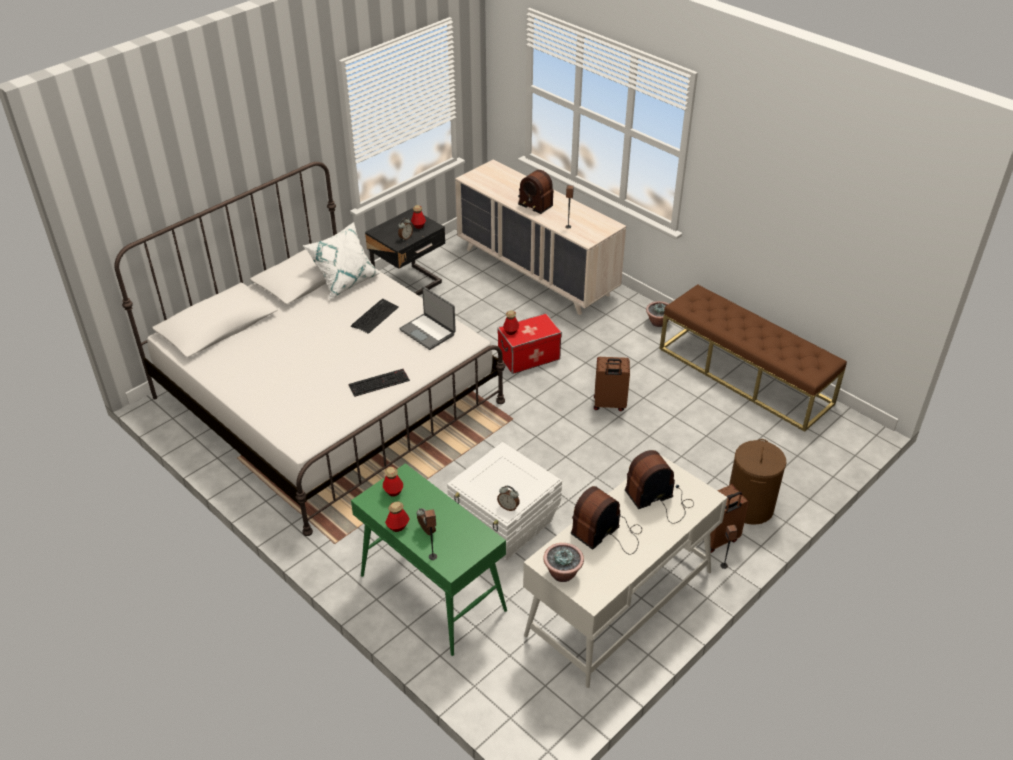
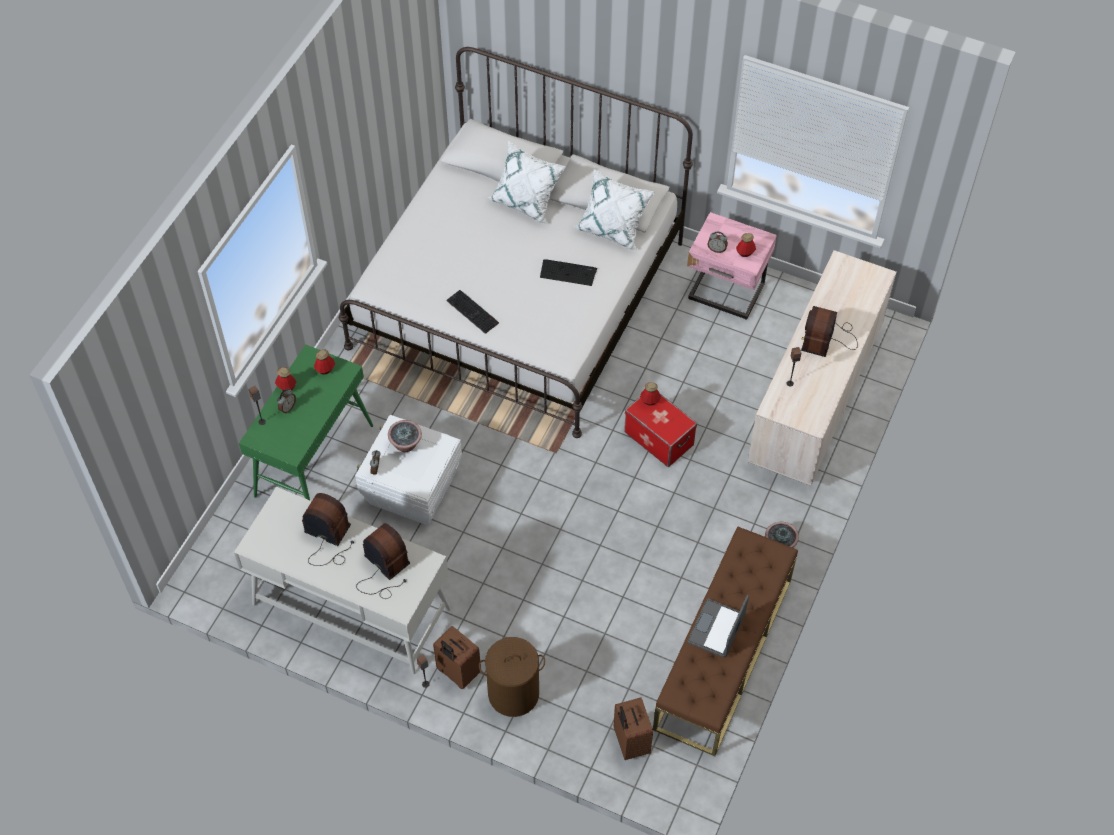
camera: 70 degrees right, 15 degrees up
black nightstand [365,208,445,296] -> pink nightstand [687,212,777,320]
laptop [399,287,456,350] -> laptop moved to [688,595,749,657]
potted plant [543,543,584,582] -> potted plant moved to [388,420,422,452]
brown suitcase [594,357,630,411] -> brown suitcase moved to [614,697,653,760]
none -> white pillow [488,141,566,224]

